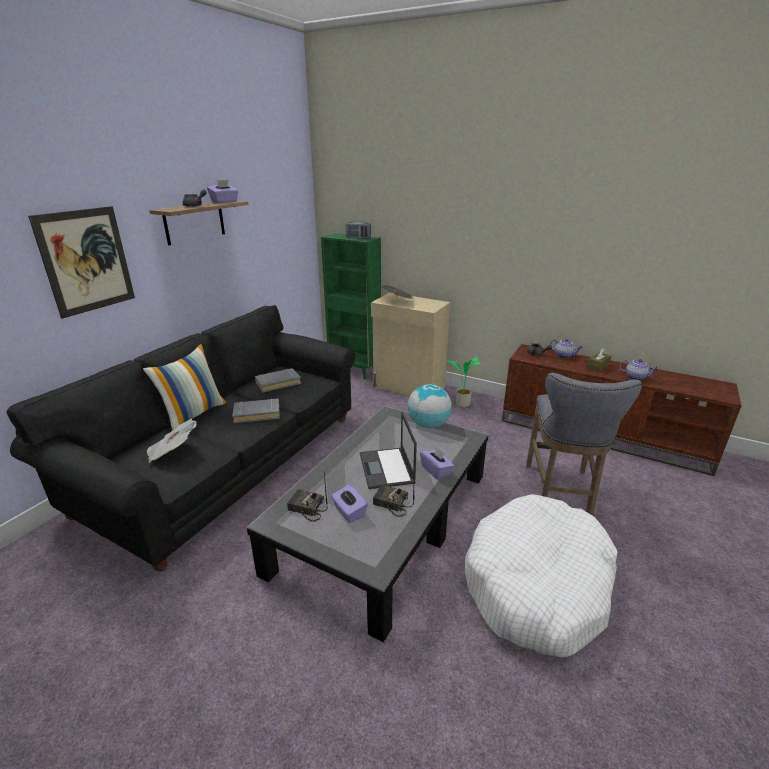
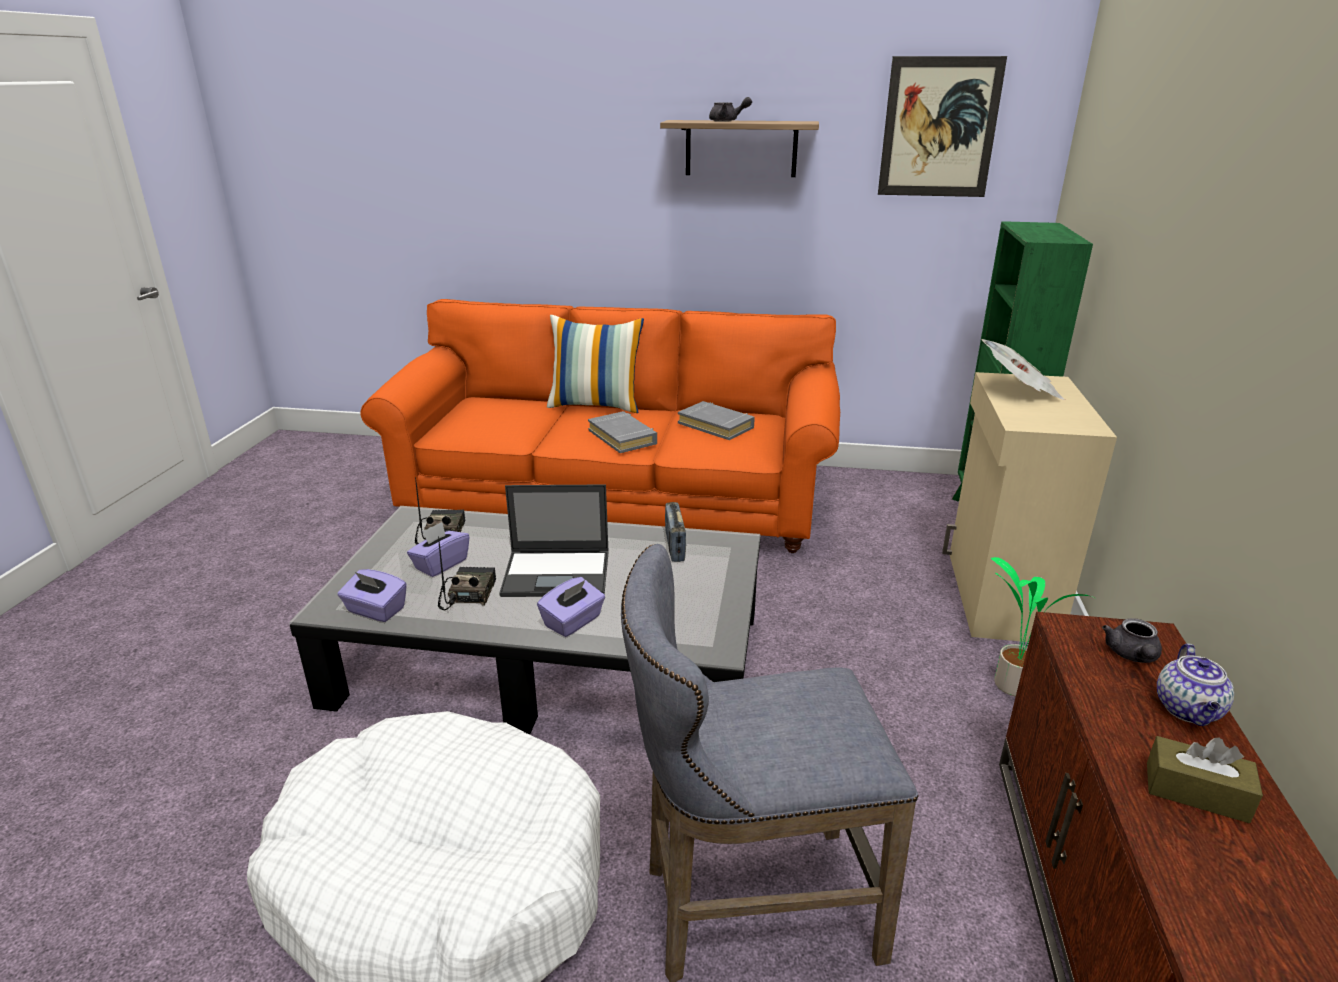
camera: 70 degrees right, 0 degrees up
black sofa [7,305,355,571] -> orange sofa [360,299,840,553]
picture [28,206,135,319] -> picture moved to [878,56,1007,197]
newspaper [147,419,196,463] -> none
purple tissue box [207,180,239,203] -> purple tissue box moved to [338,569,407,622]
radio [346,221,371,239] -> radio moved to [665,502,686,562]
laptop [360,411,417,489] -> laptop turned 150 degrees counterclockwise [499,484,609,597]
globe [407,384,452,428] -> none
teapot [619,359,659,381] -> none

